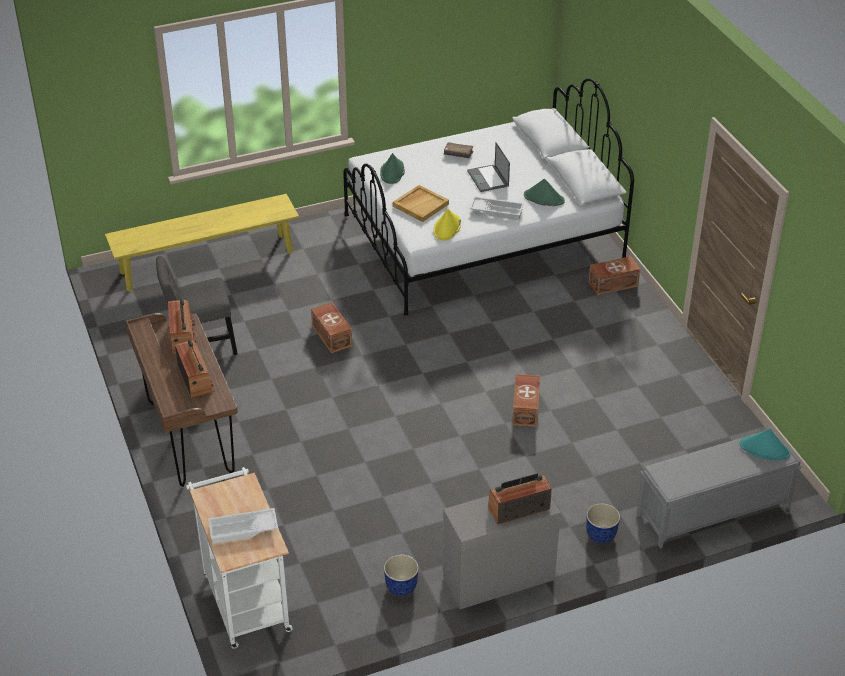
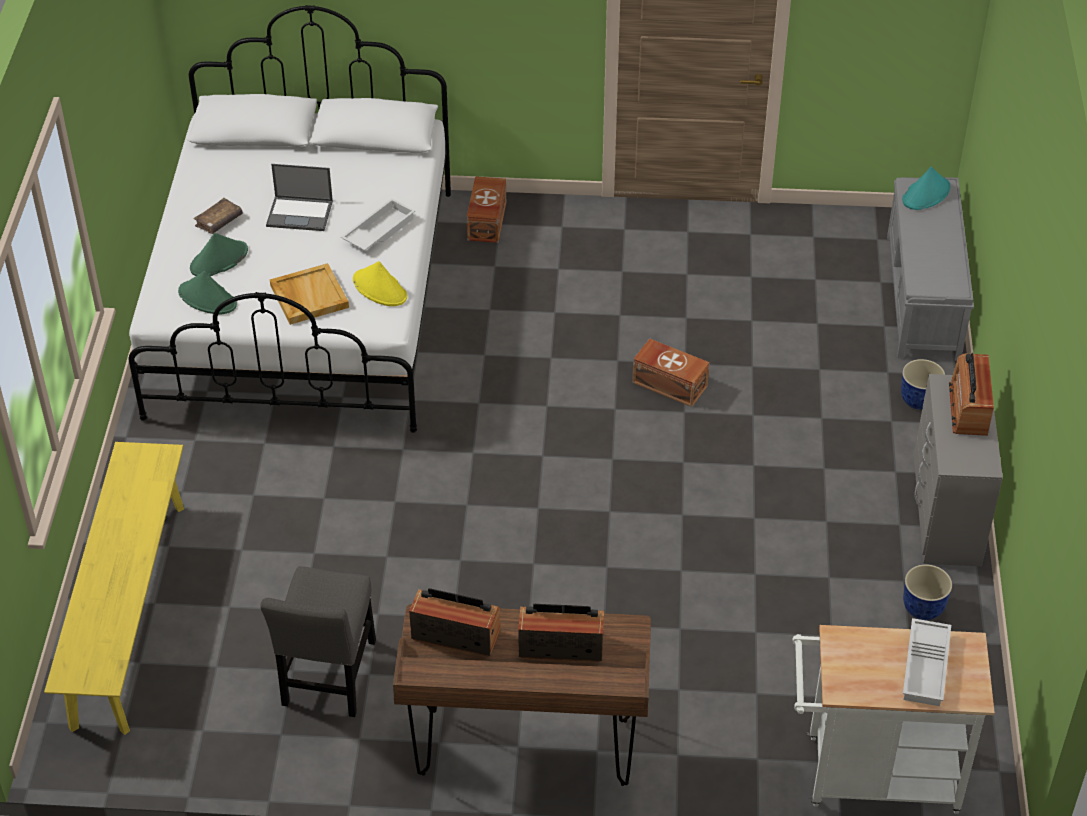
camera: 65 degrees left, 5 degrees up
brown storage box [311,302,352,353] -> none
green hat [524,179,565,206] -> green hat moved to [190,233,248,276]

